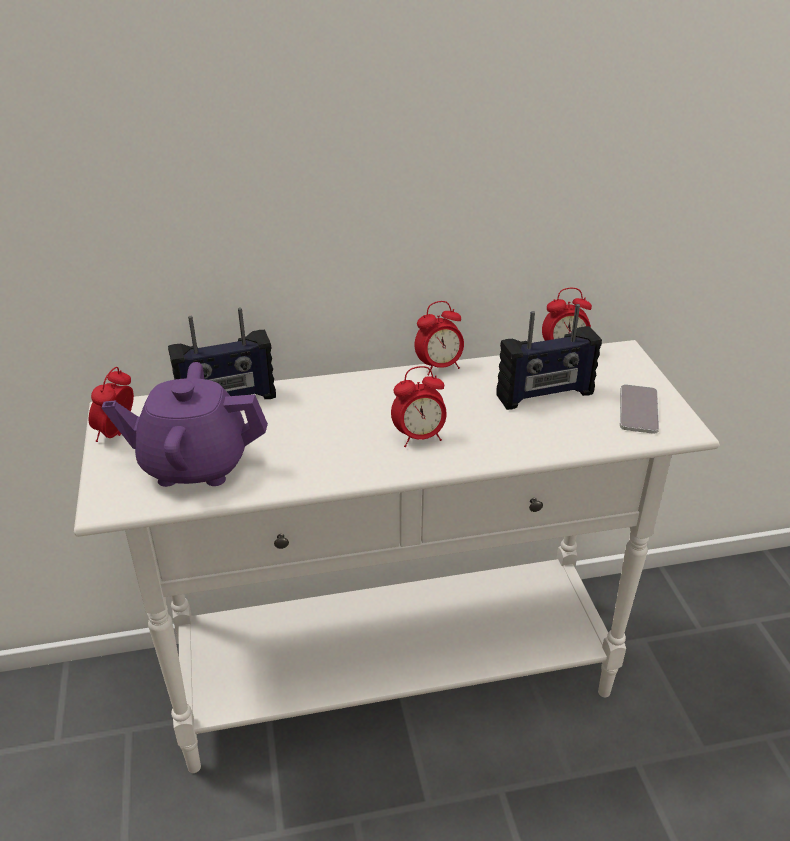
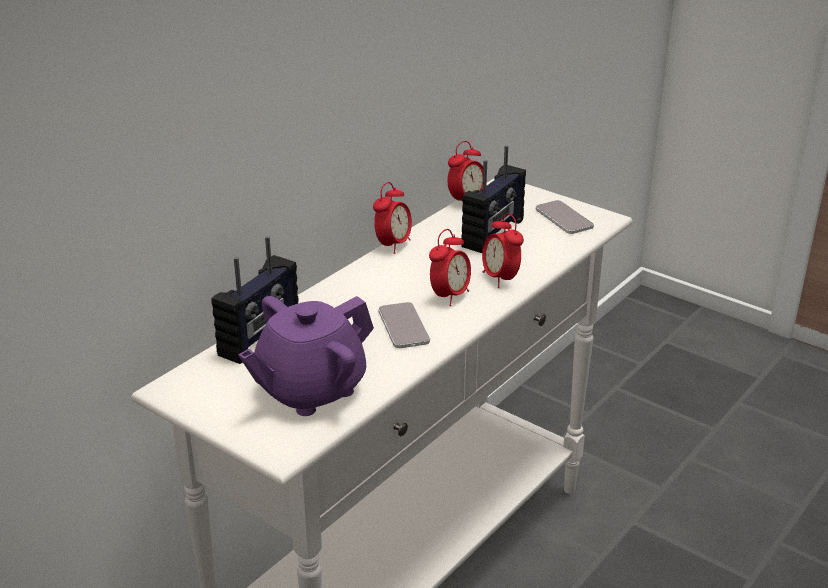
camera: 40 degrees left, 5 degrees down
alarm clock [89,367,134,442] -> alarm clock moved to [482,213,524,288]
none -> phone [378,302,430,348]

